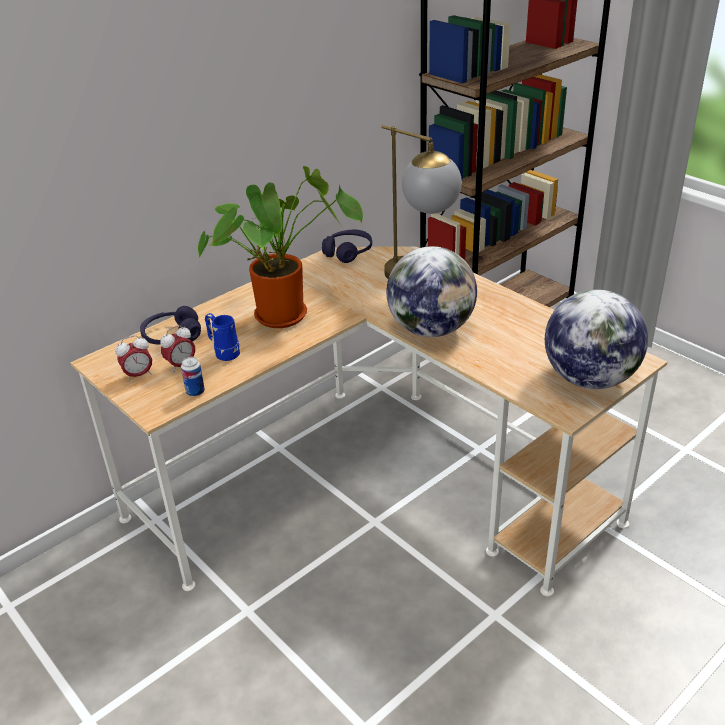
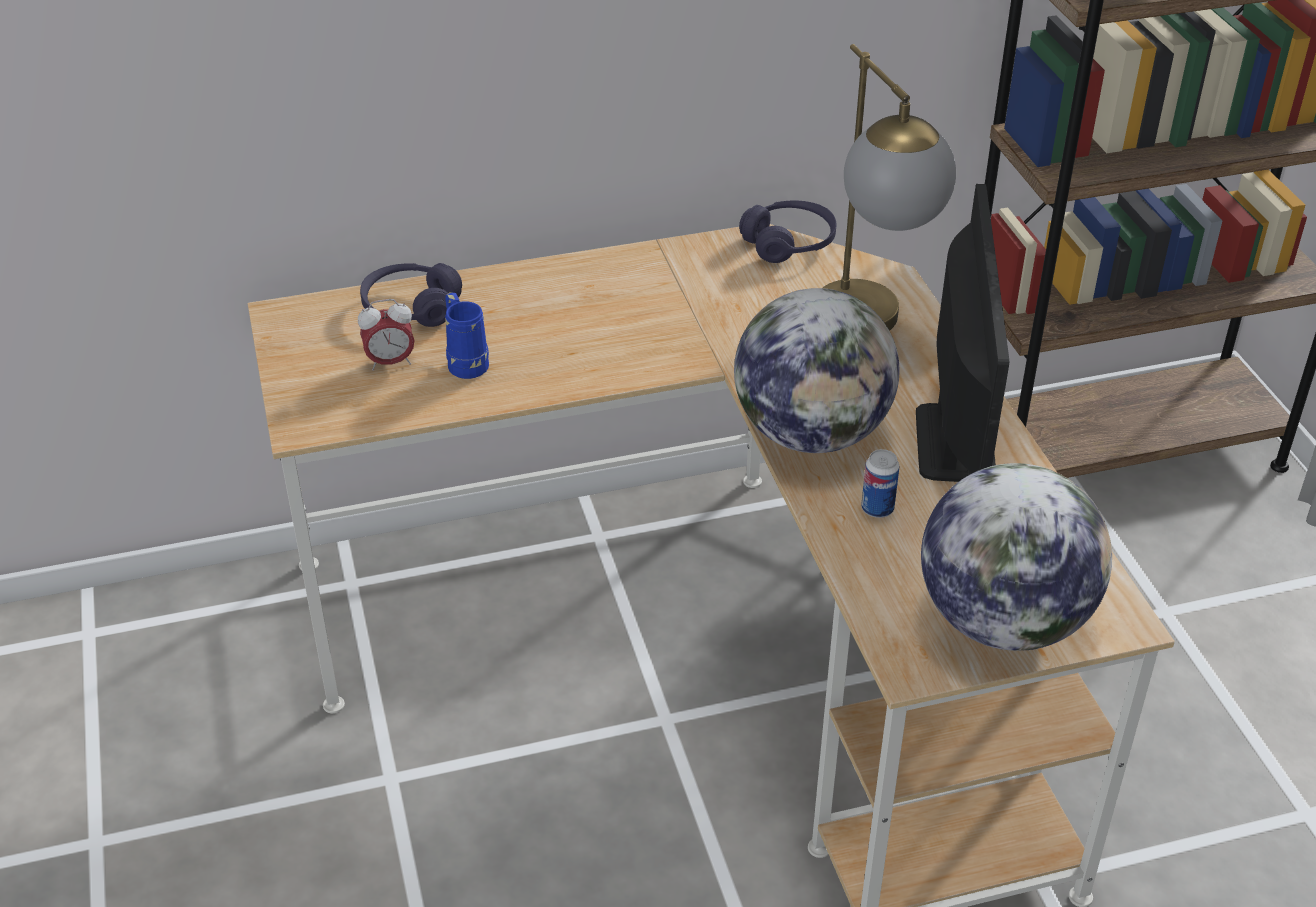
camera: 25 degrees right, 5 degrees up
alarm clock [115,335,152,382] -> none
can [181,357,205,397] -> can moved to [861,449,900,518]
potted plant [198,166,363,328] -> none
none -> monitor [916,184,1009,482]

